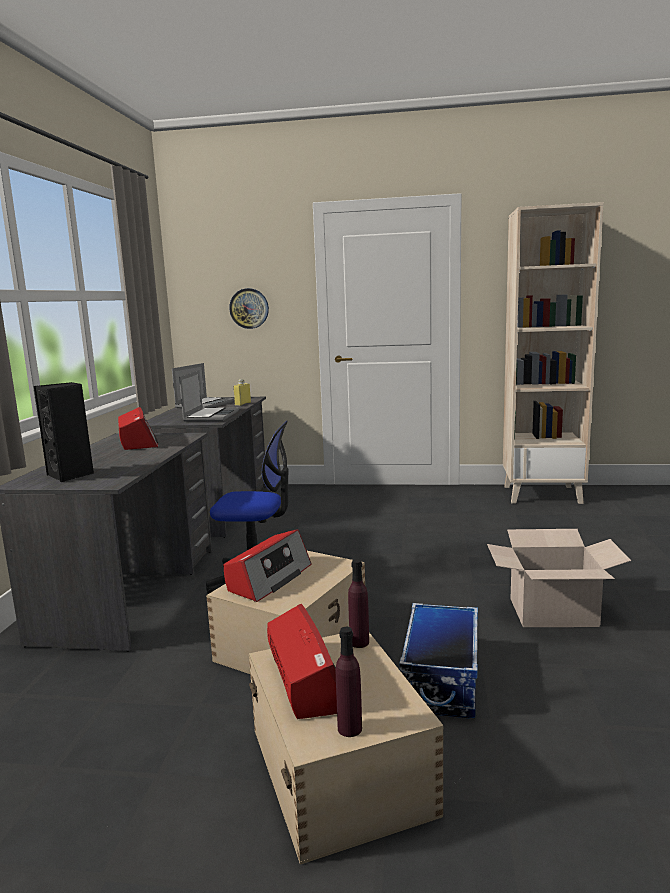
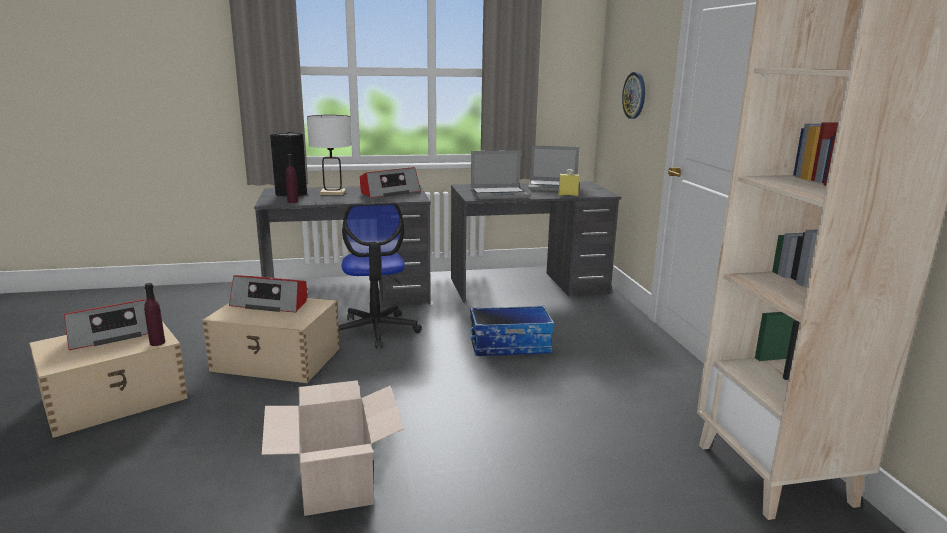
camera: 70 degrees right, 5 degrees up
purple bottle [336,627,362,737] -> purple bottle moved to [285,154,298,203]
storage box [399,603,478,718] -> storage box moved to [470,306,554,356]
none -> white table lamp [307,115,352,195]

